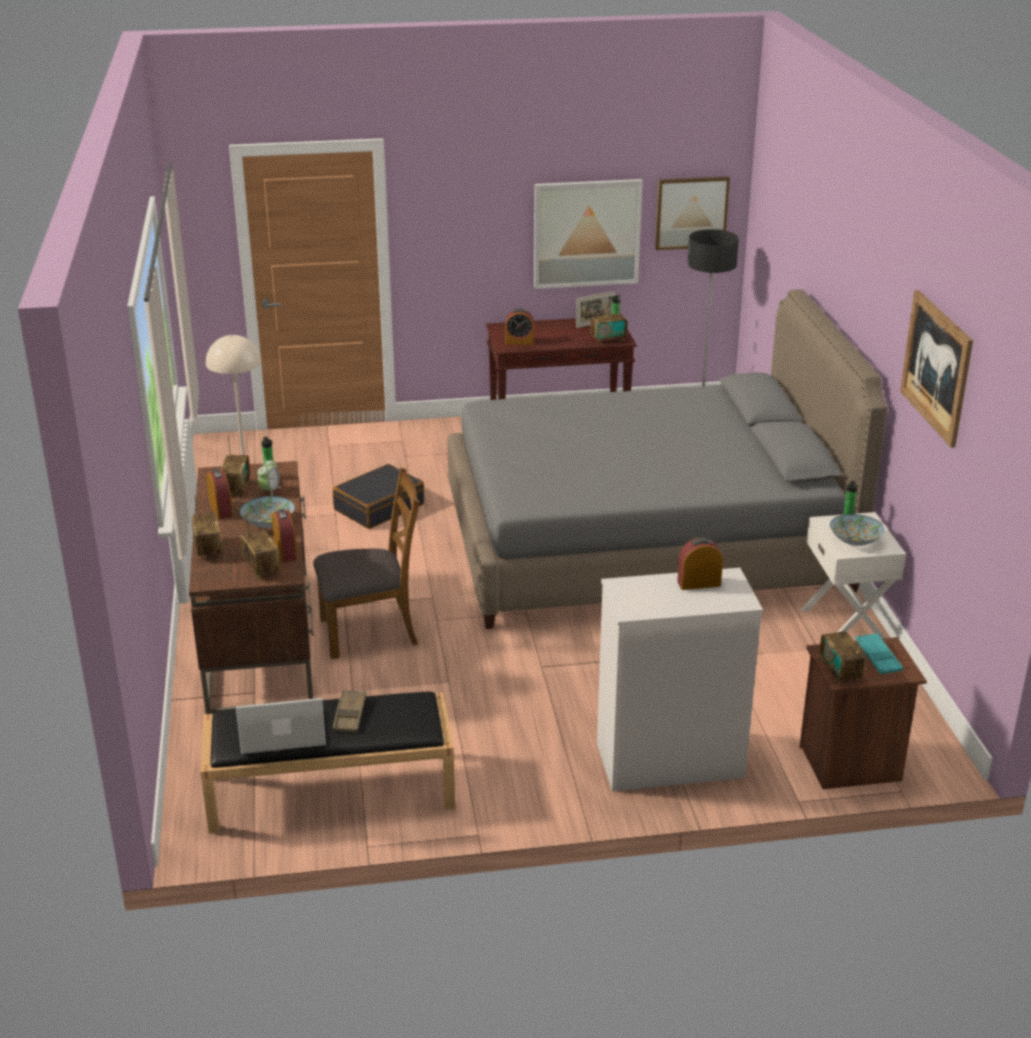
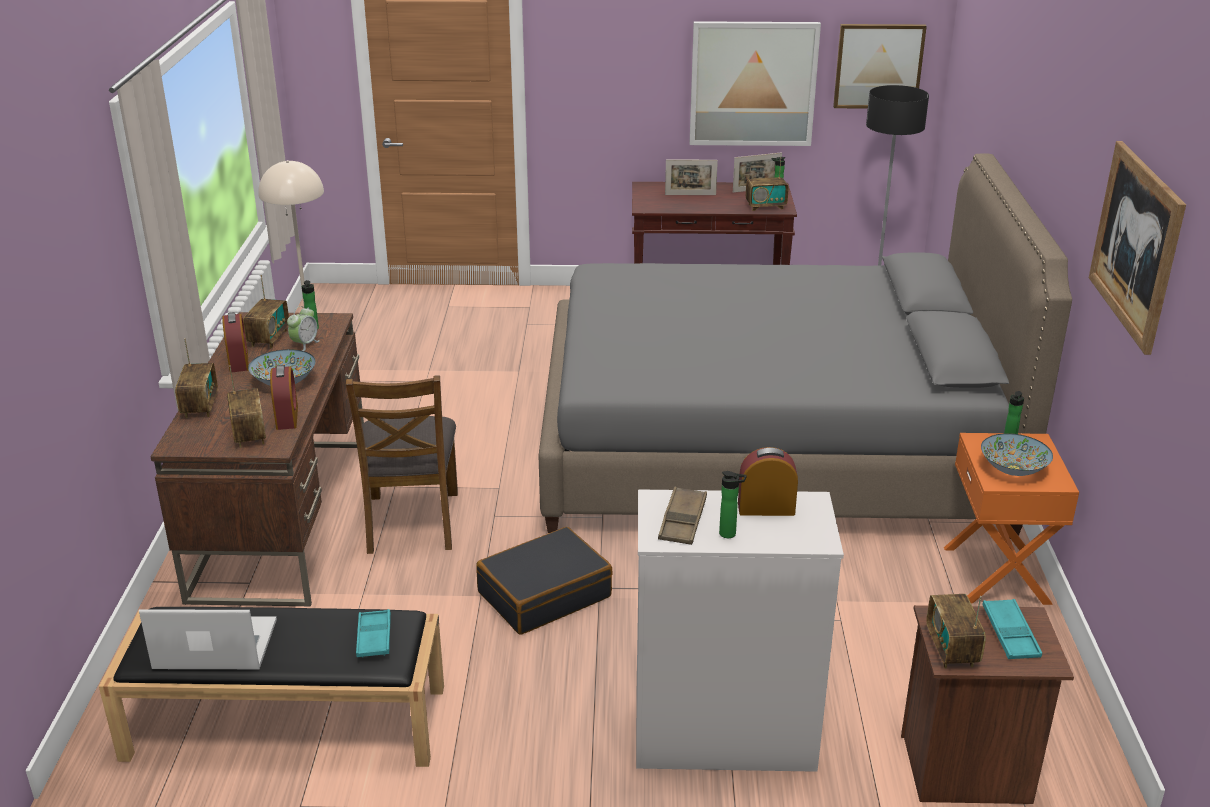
camera: 10 degrees right, 0 degrees up
brown chair [313,468,420,659] -> brown chair turned 90 degrees clockwise [346,375,458,554]
black suitcase [333,464,424,529] -> black suitcase moved to [476,527,613,635]
brown tray [333,690,366,732] -> brown tray moved to [658,487,707,545]
alarm clock [505,308,534,345] -> none
white nightstand [801,512,906,639] -> orange nightstand [944,433,1079,605]
none -> turquoise tray [356,609,391,658]
none -> picture frame [665,160,718,195]
none -> bottle [719,471,747,538]

